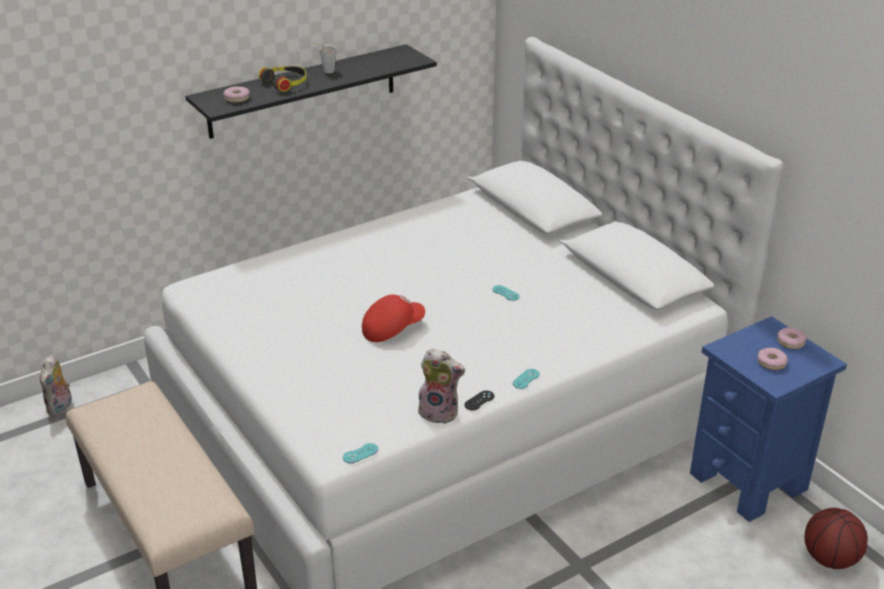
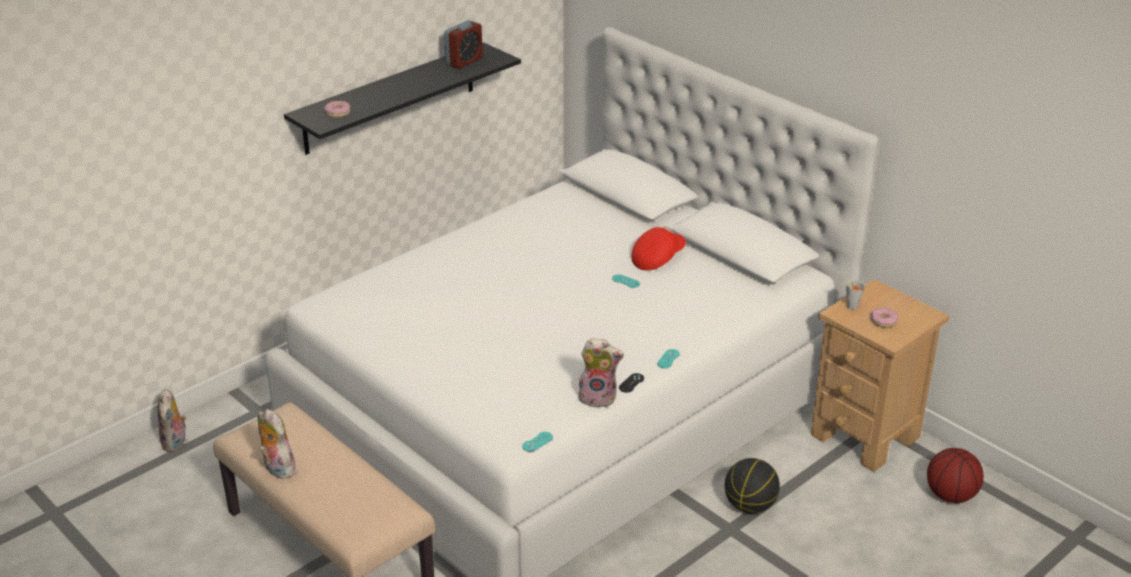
camera: 10 degrees left, 0 degrees up
headphones [259,66,307,92] -> none
grey cup [313,43,337,73] -> grey cup moved to [843,280,865,310]
red cap [362,295,425,342] -> red cap moved to [632,227,686,270]
blue nightstand [690,316,847,522] -> beige nightstand [811,279,949,472]
donut [777,327,807,349] -> none
none -> plush toy [258,409,299,479]
none -> alarm clock [444,20,483,69]
none -> basketball [725,458,780,514]

